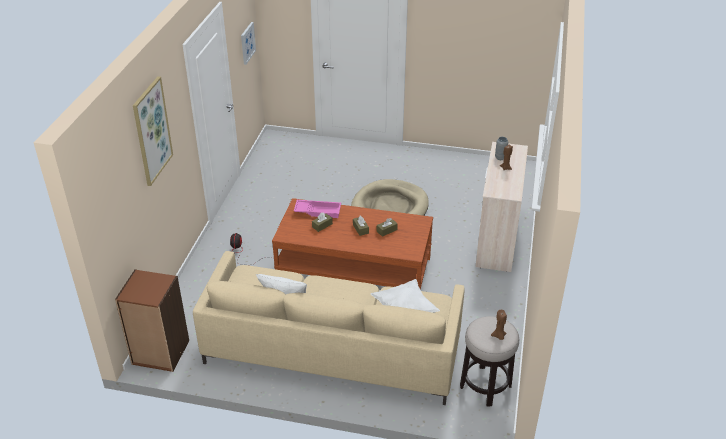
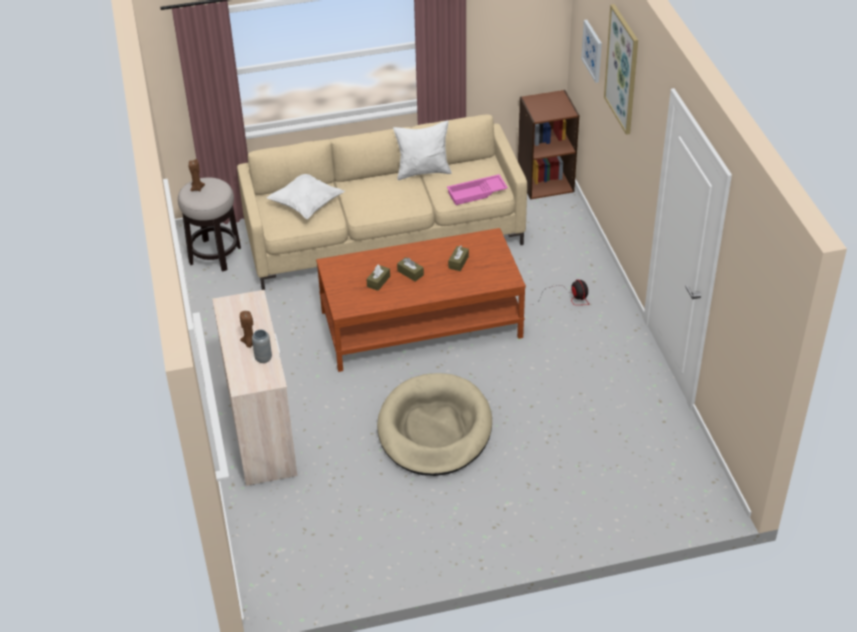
camera: 155 degrees right, 5 degrees up
picture [241,22,256,65] -> picture moved to [581,20,602,83]
pink tray [294,200,341,218] -> pink tray moved to [447,174,508,205]

